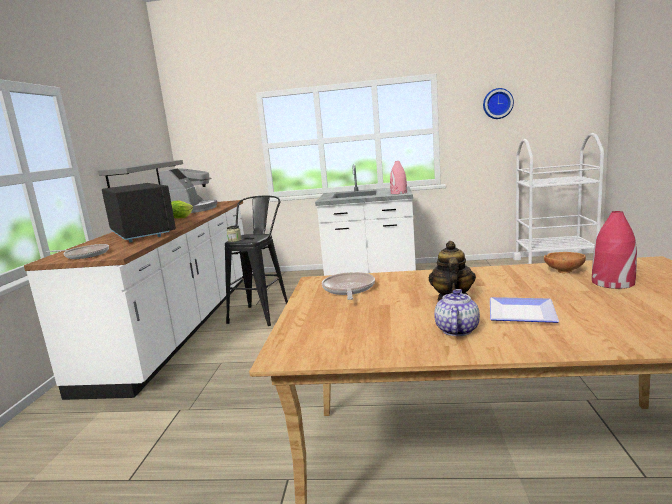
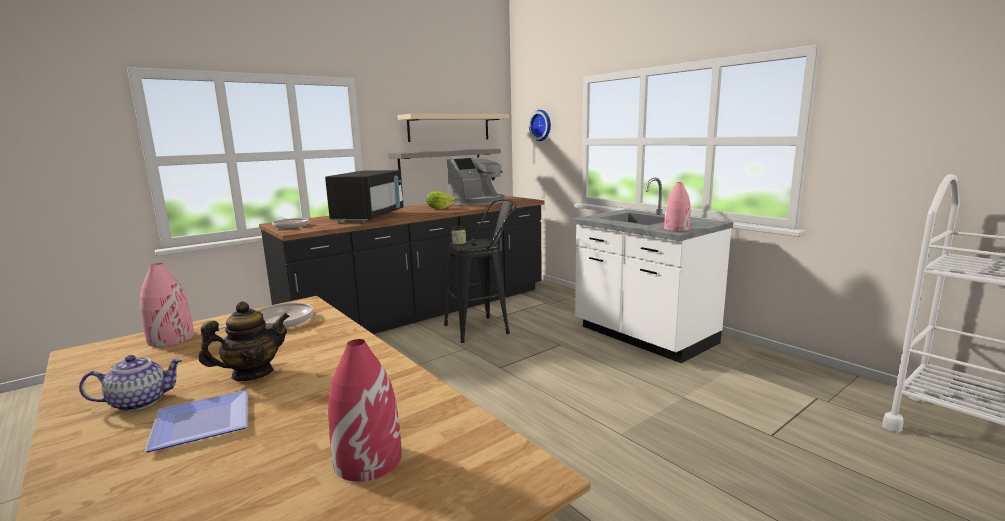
camera: 45 degrees right, 0 degrees up
white counter [24,200,244,400] -> black counter [259,195,544,334]
wall clock [483,88,514,119] -> wall clock moved to [529,110,551,141]
brown bowl [544,252,586,273] -> none
none -> pink vase [140,263,194,347]
none -> beige shelf [398,114,509,142]

